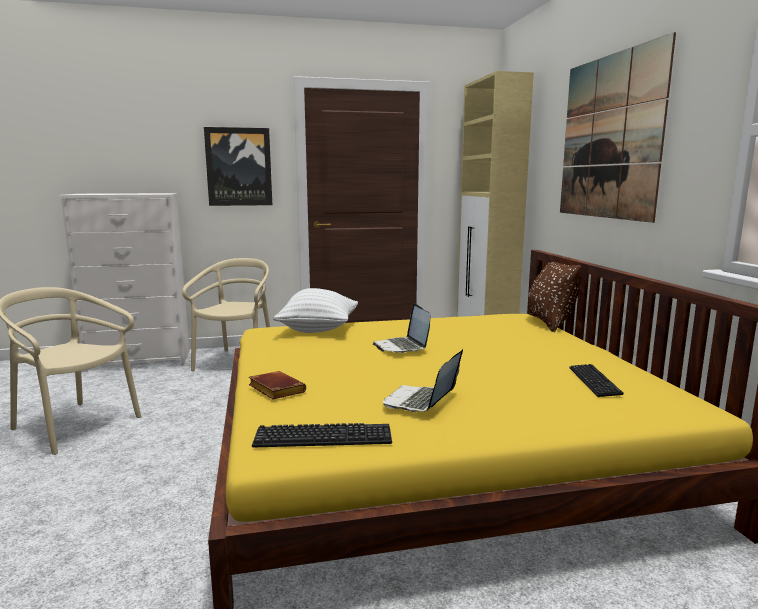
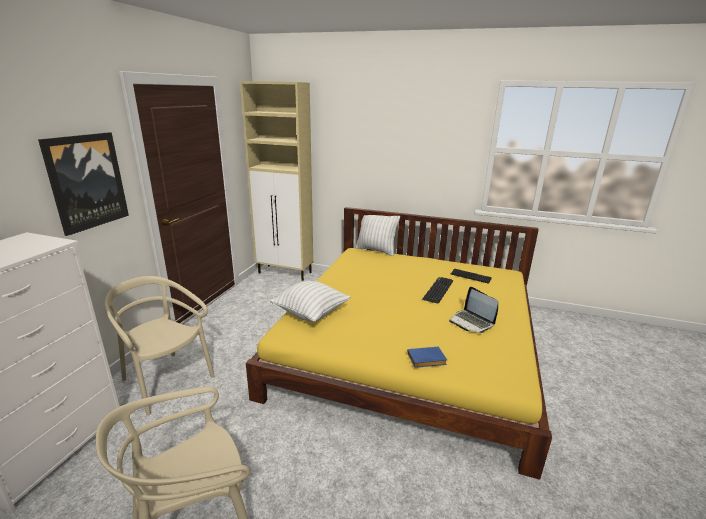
camera: 60 degrees left, 10 degrees up
brown book [249,371,306,399] -> blue book [407,347,447,368]
keyboard [252,423,392,448] -> keyboard moved to [422,277,453,304]
laptop [373,303,431,353] -> none
brown pillow [528,262,581,332] -> white pillow [356,215,400,256]
picture [560,32,676,223] -> none

